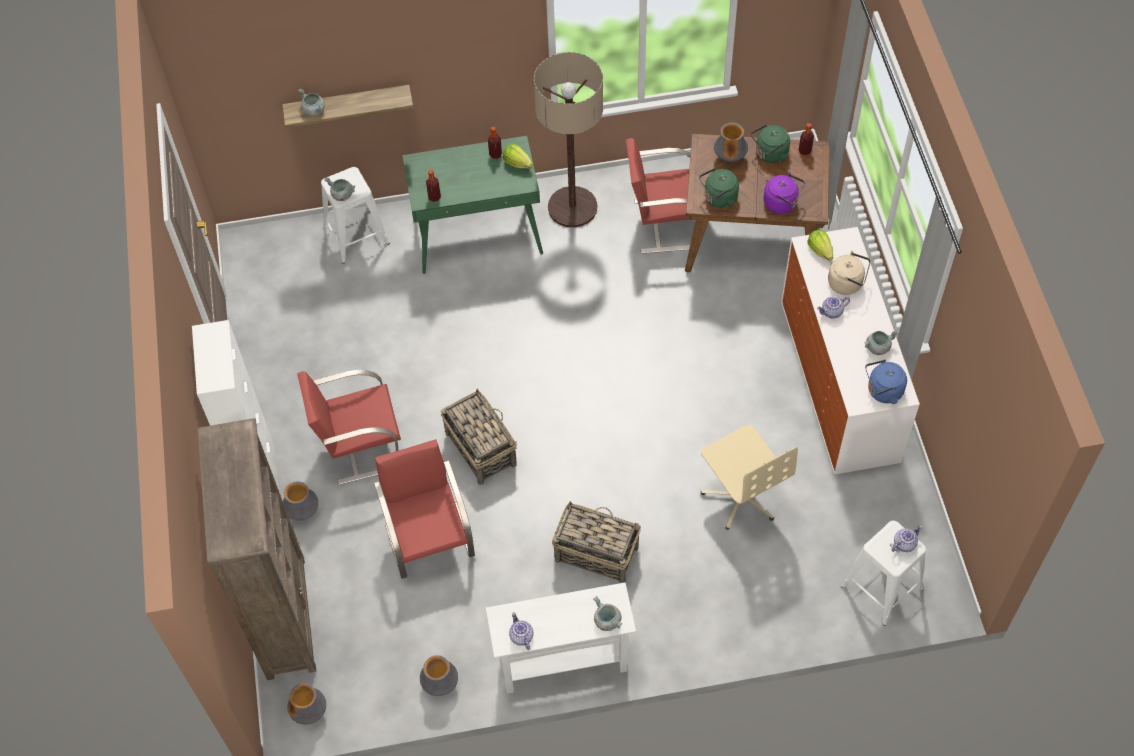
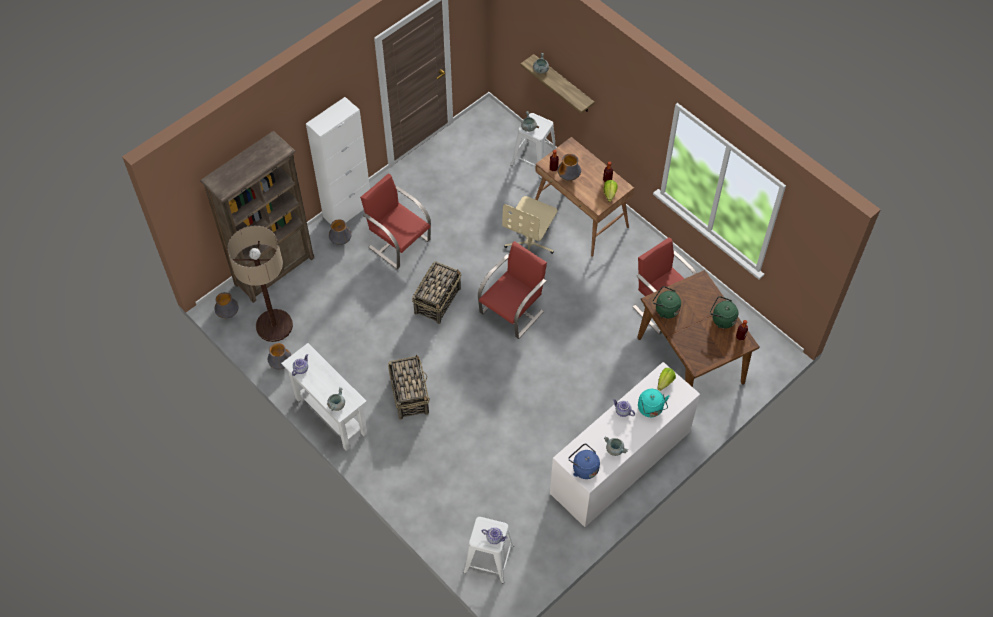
camera: 55 degrees right, 0 degrees up
red chair [374,439,475,579] -> red chair moved to [478,241,547,339]
green desk [402,136,543,274] -> brown desk [535,137,634,257]
floor lamp [534,52,603,228] -> floor lamp moved to [227,225,293,342]
beige office chair [701,425,798,530] -> beige office chair moved to [502,196,558,254]
vase [714,122,748,162] -> vase moved to [557,154,581,181]
purple kettle [763,172,805,214] -> none
beige kettle [828,251,871,295] -> turquoise kettle [638,389,669,417]

